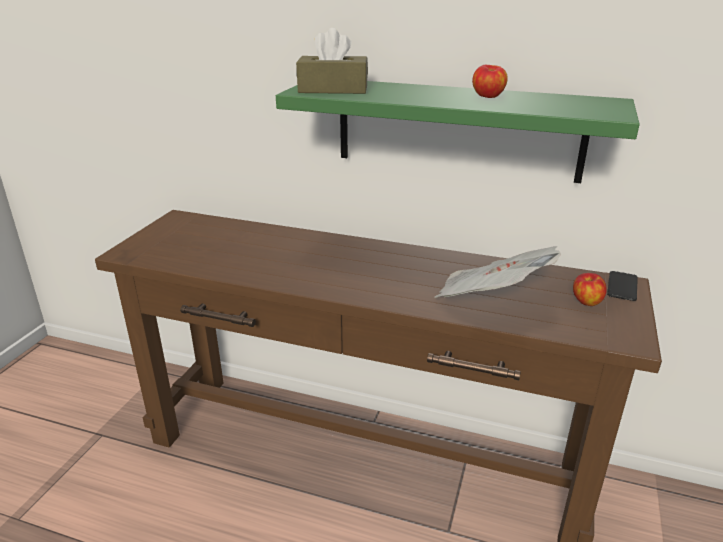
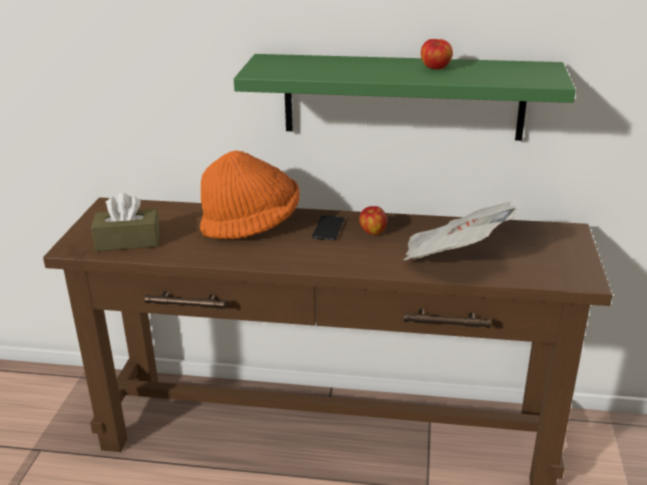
camera: 10 degrees left, 0 degrees up
brown tissue box [296,28,368,94] -> brown tissue box moved to [91,193,160,251]
apple [573,273,607,306] -> apple moved to [359,206,387,235]
phone [607,271,638,301] -> phone moved to [312,215,345,240]
none -> orange hat [200,151,300,239]

